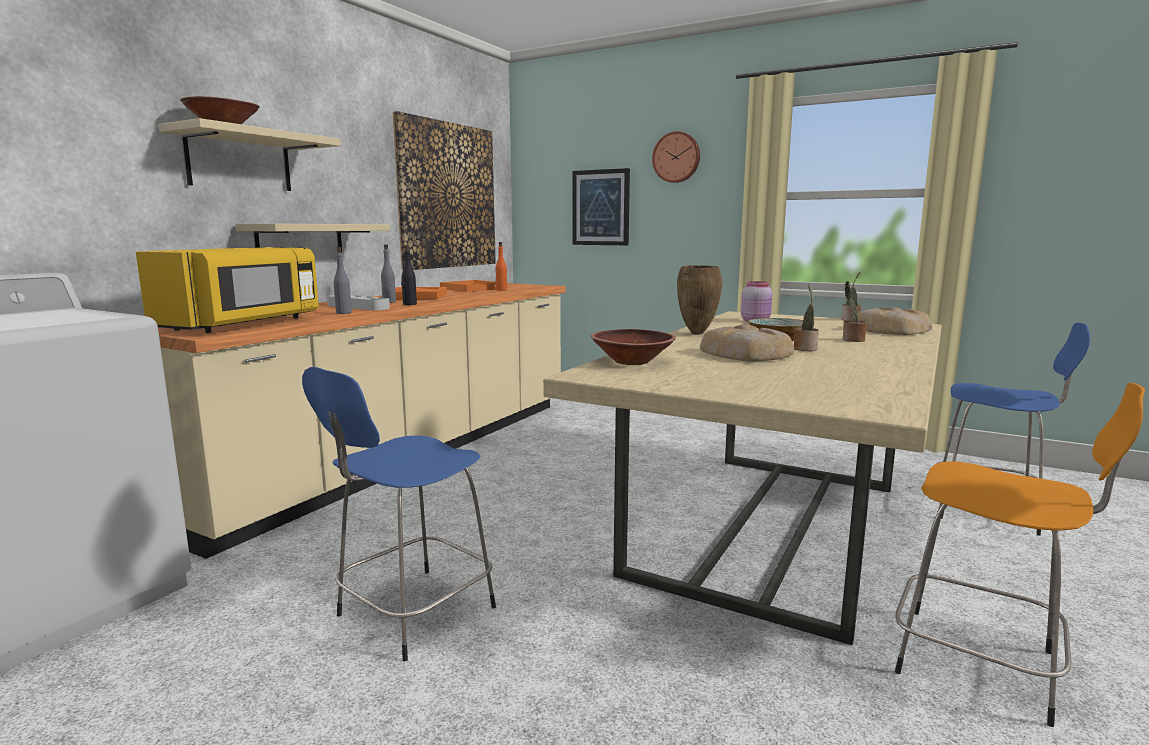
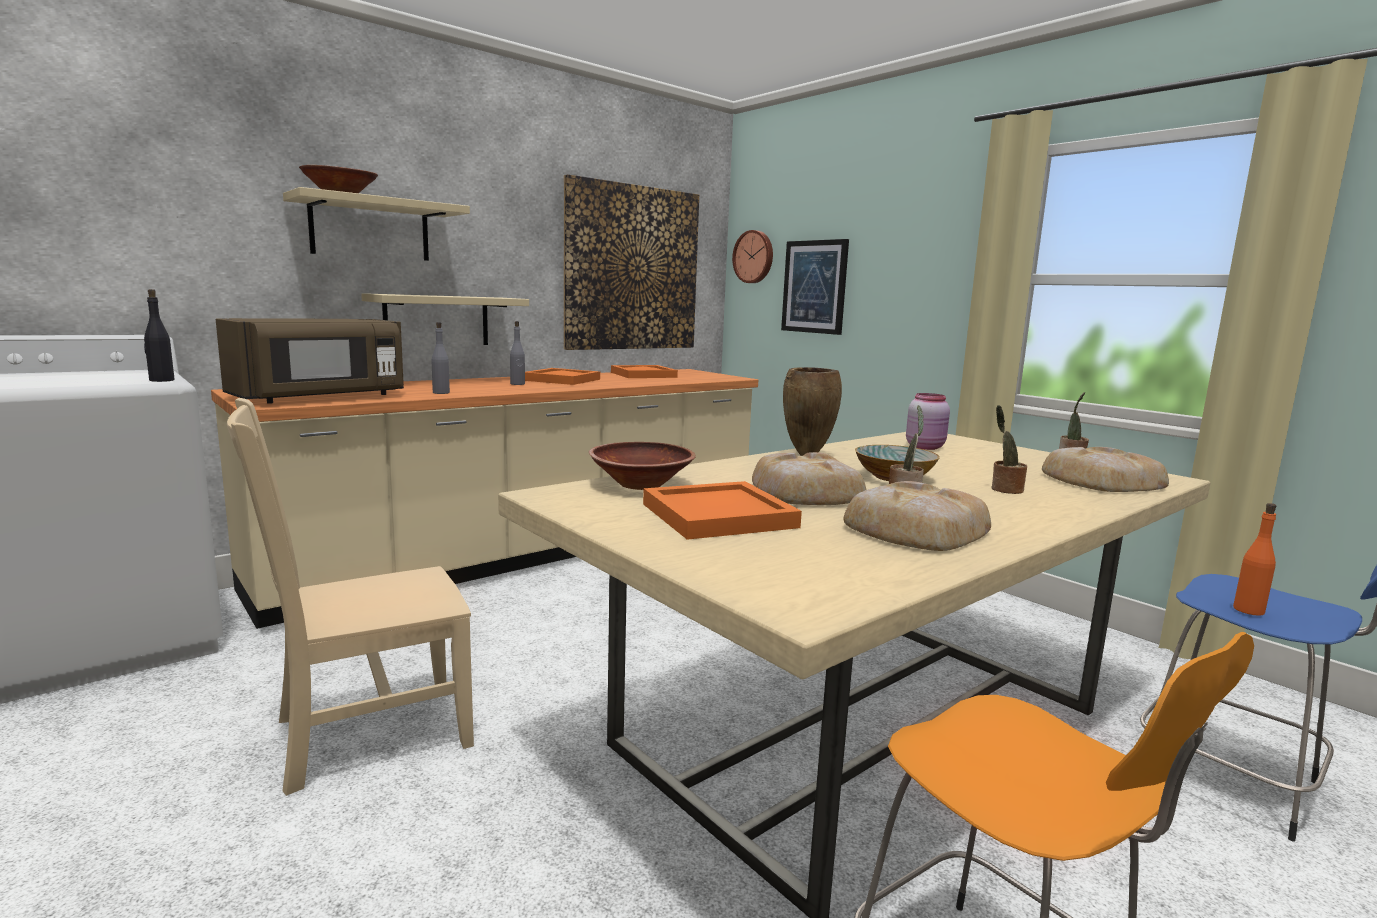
camera: 20 degrees right, 0 degrees up
yellow microwave [136,247,319,333] -> brown microwave [216,318,404,404]
blue stool [302,367,496,661] -> beige chair [227,398,474,796]
grey tray [327,295,390,310] -> none
black bottle [401,245,417,305] -> black bottle moved to [144,289,174,382]
orange bottle [496,242,507,291] -> orange bottle moved to [1233,503,1276,616]
wall clock [652,131,700,183] -> wall clock moved to [732,230,773,283]
none -> orange tray [643,481,802,540]
none -> bread [844,481,991,551]

